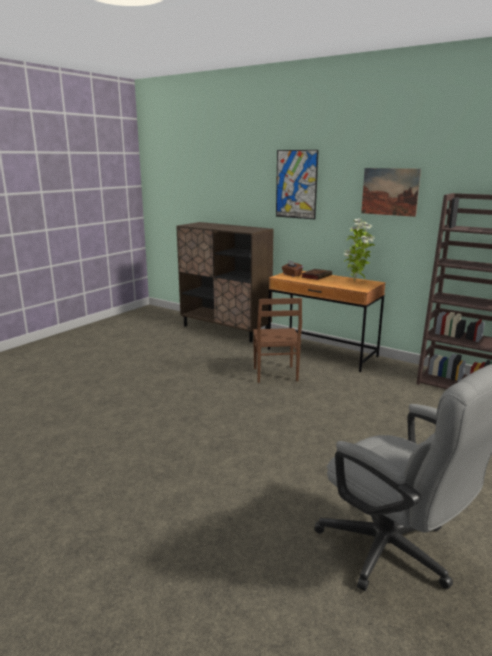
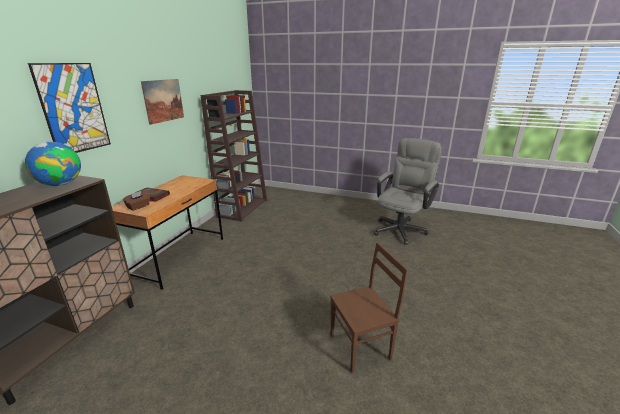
camera: 105 degrees left, 5 degrees up
brown chair [253,298,302,383] -> brown chair moved to [330,242,408,373]
potted plant [343,218,375,282] -> none
none -> globe [25,142,81,186]

